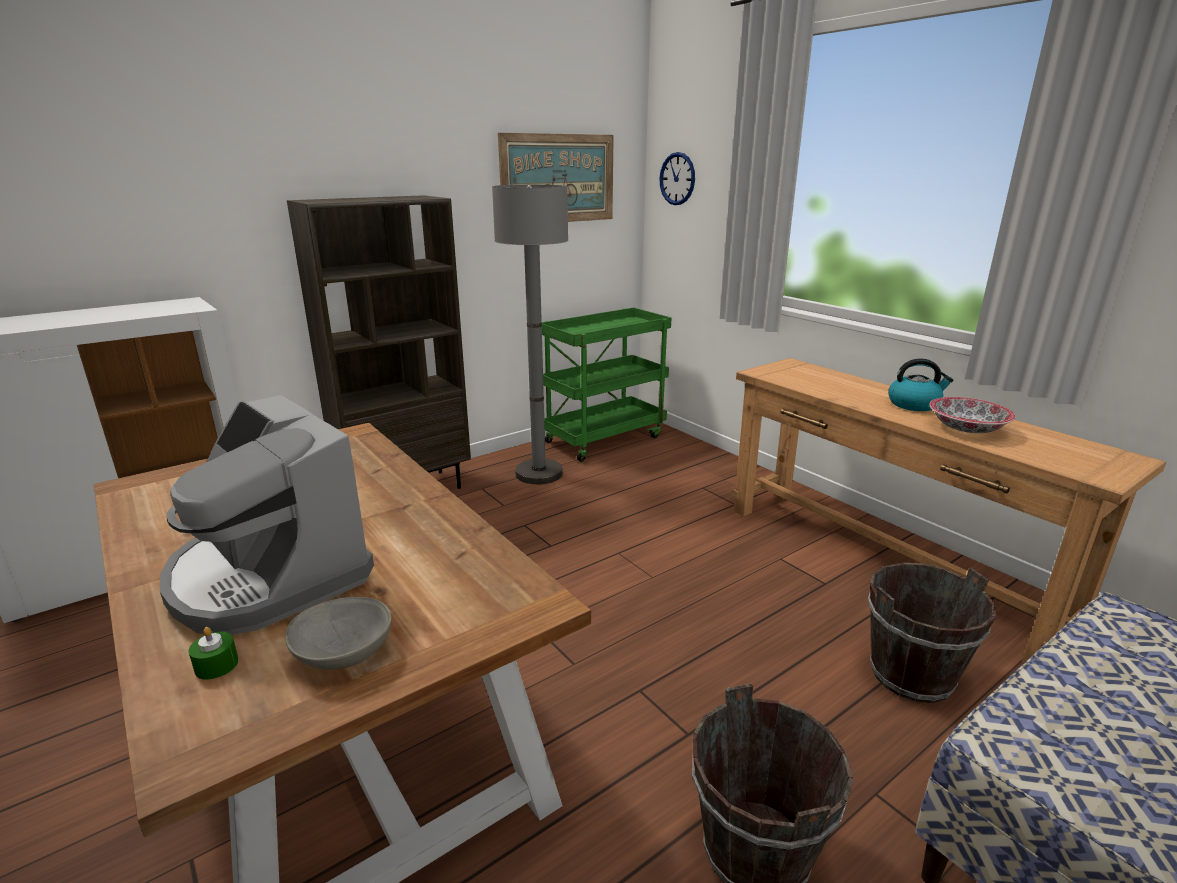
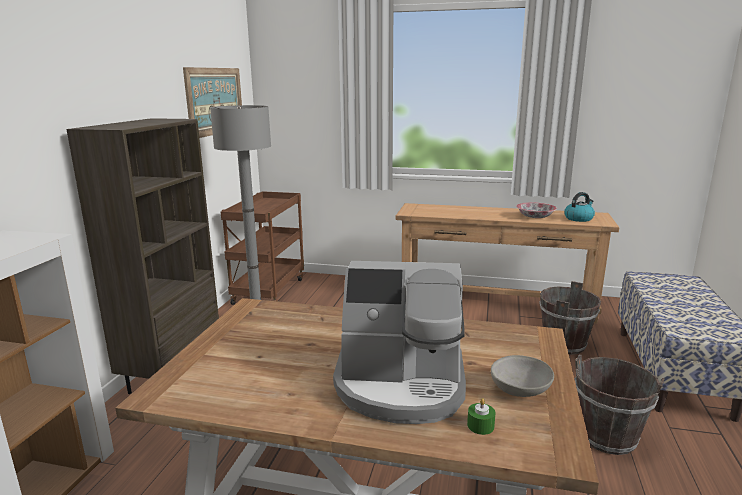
camera: 40 degrees left, 5 degrees down
green cart [542,308,672,462] -> brown cart [221,191,304,305]
wall clock [659,152,695,205] -> none
kettle [888,359,953,411] -> kettle moved to [564,192,595,222]

